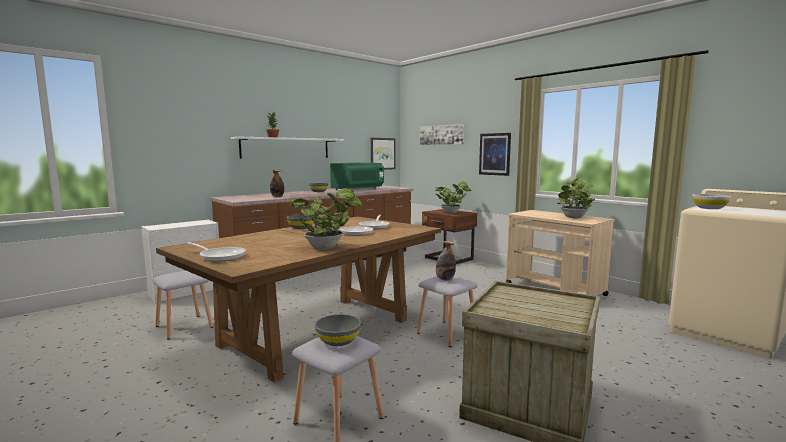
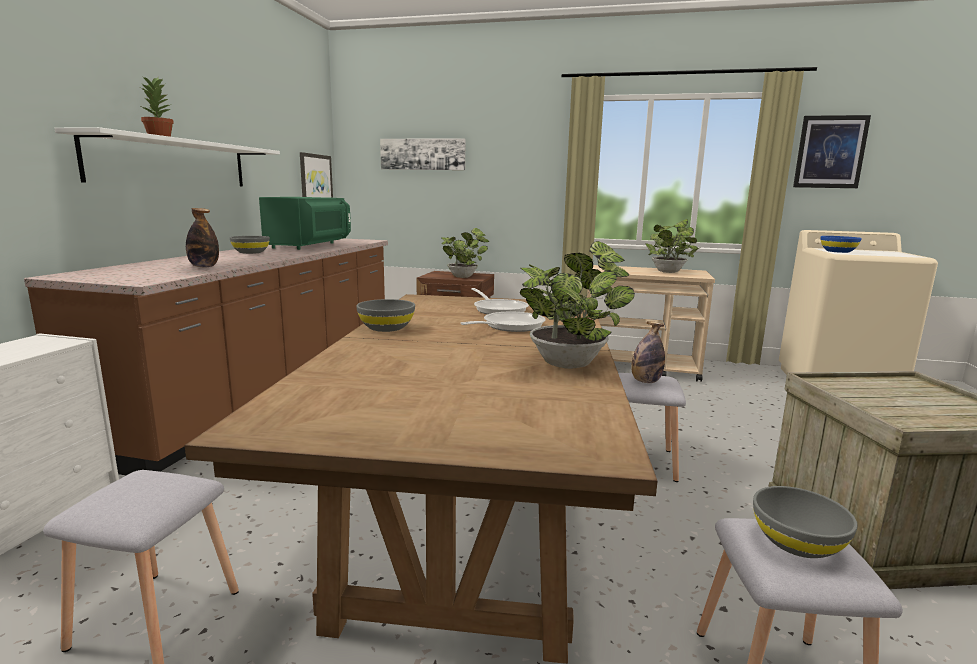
camera: 35 degrees left, 5 degrees up
frying pan [187,242,246,262] -> none
picture [479,133,511,176] -> picture moved to [793,115,871,188]
white bowl [692,194,731,209] -> blue bowl [821,236,862,253]

